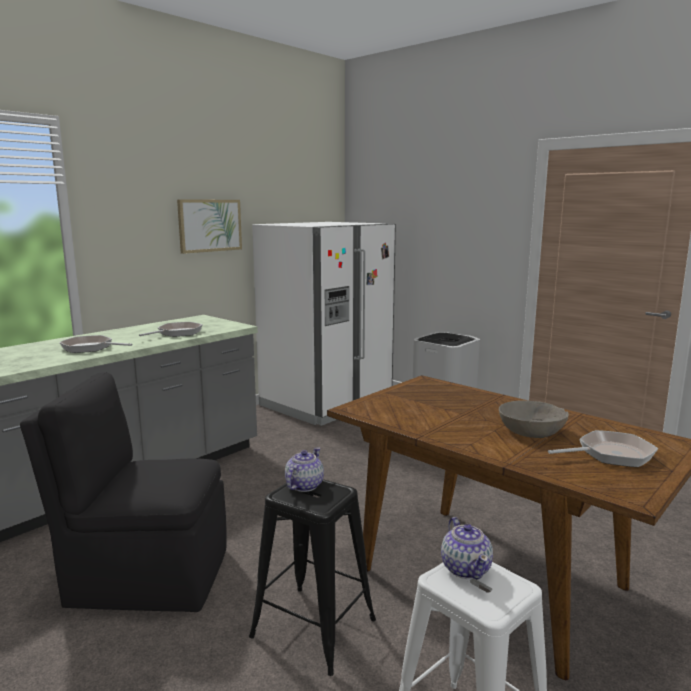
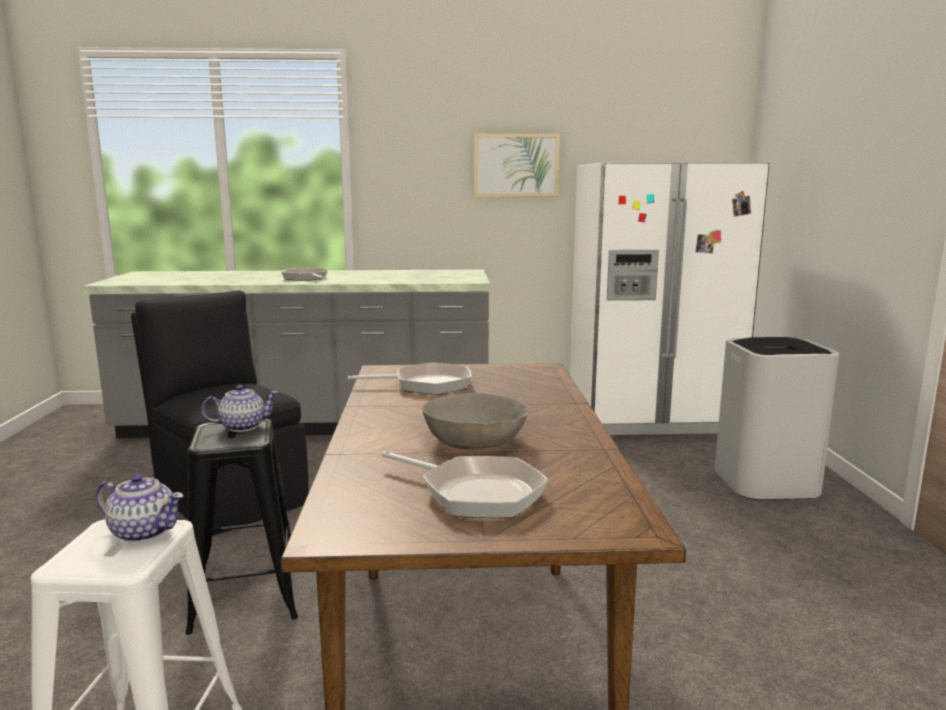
camera: 45 degrees right, 0 degrees up
frying pan [139,322,203,337] -> frying pan moved to [348,362,472,395]
teapot [441,517,493,580] -> teapot turned 105 degrees counterclockwise [96,474,184,543]

